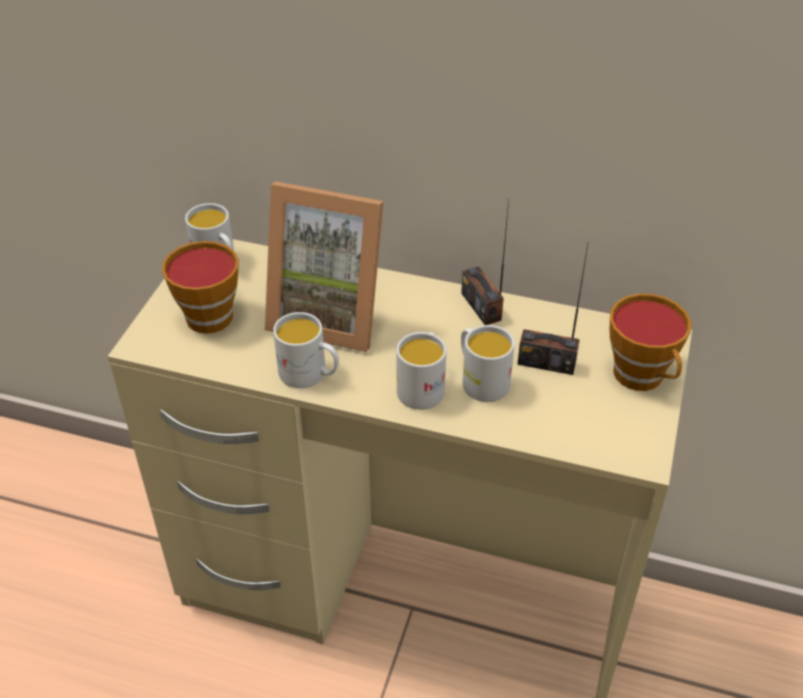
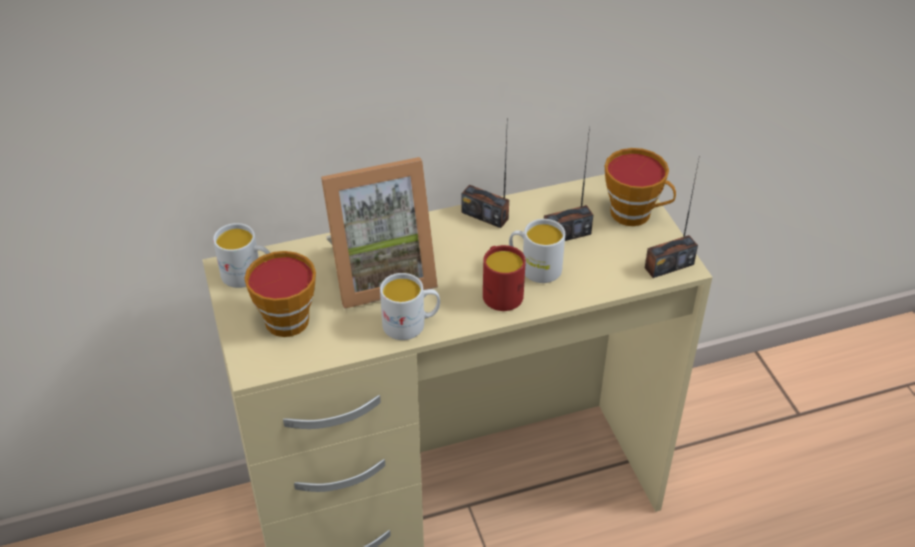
camera: 35 degrees left, 0 degrees up
white mug [396,332,447,410] -> red mug [483,245,526,311]
none -> radio [645,160,699,278]

